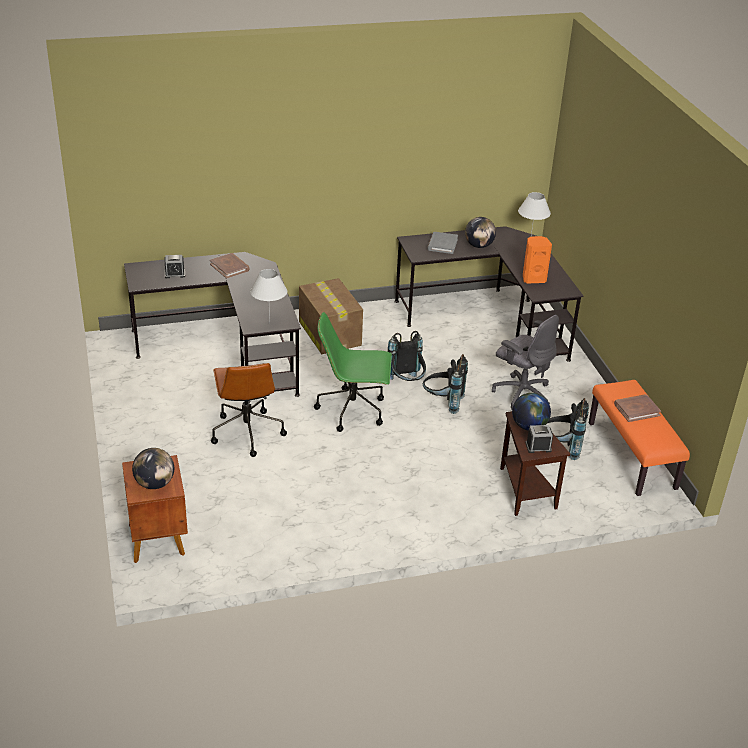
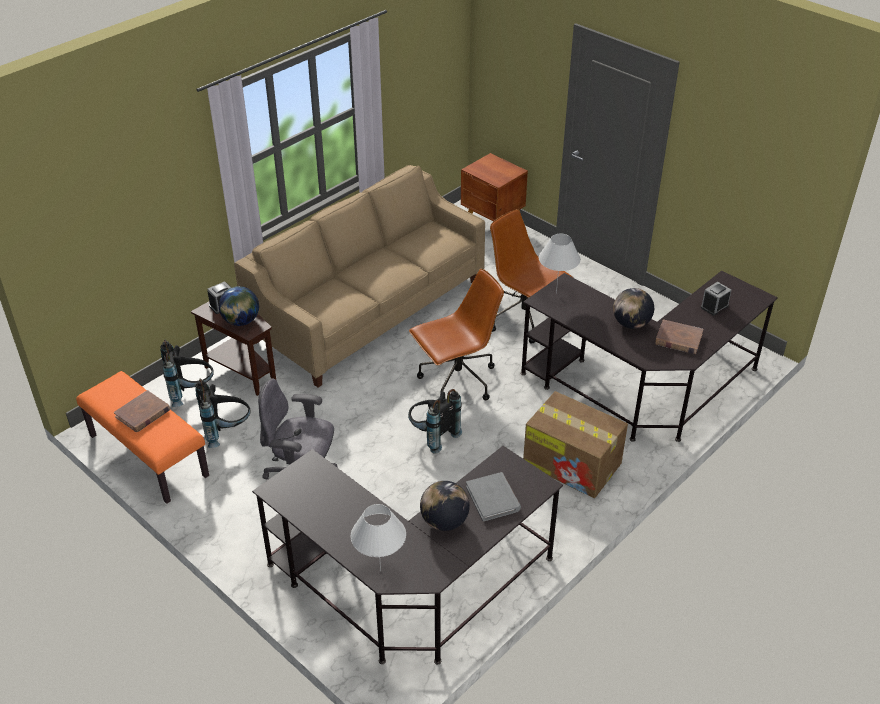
camera: 150 degrees right, 5 degrees up
globe [132,448,174,489] -> globe moved to [613,288,654,329]
green office chair [314,312,392,432] -> brown office chair [409,269,504,400]
black backpack [423,354,468,414] -> black backpack moved to [160,340,214,407]
orange speaker [523,236,552,283] -> none
none -> beige sofa [234,165,485,388]

